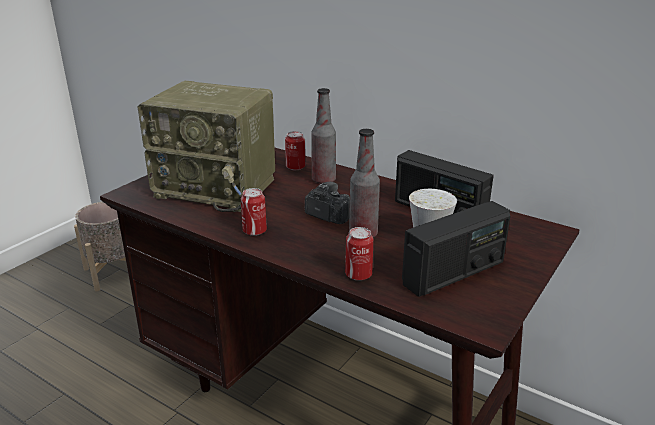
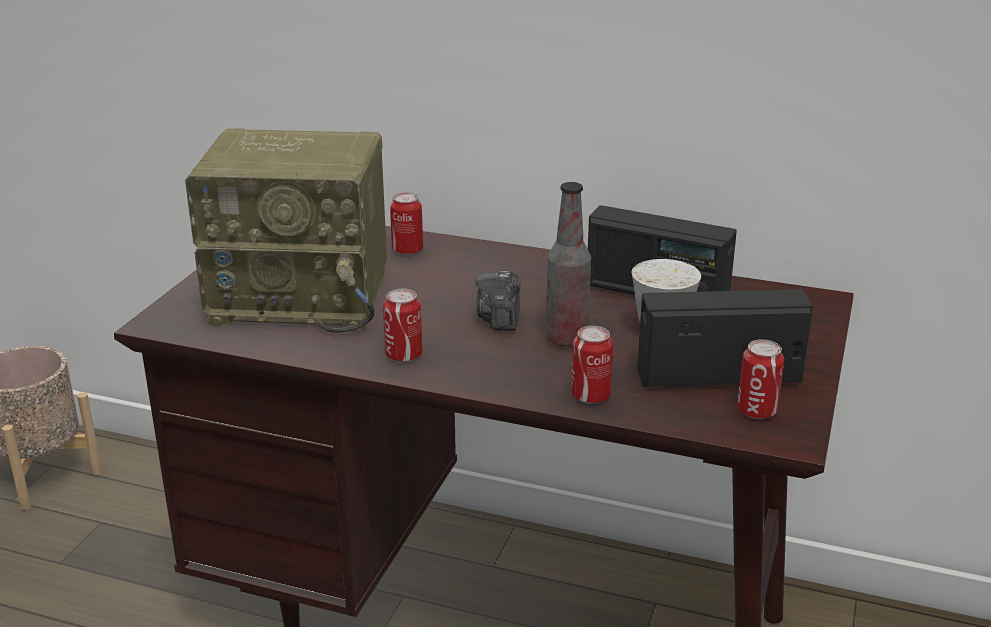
camera: 15 degrees left, 0 degrees up
camera [305,182,350,224] -> camera turned 105 degrees counterclockwise [476,270,520,331]
bottle [311,88,336,184] -> none
radio [402,201,510,297] -> radio turned 135 degrees counterclockwise [637,289,813,387]
none -> can [737,340,784,419]

